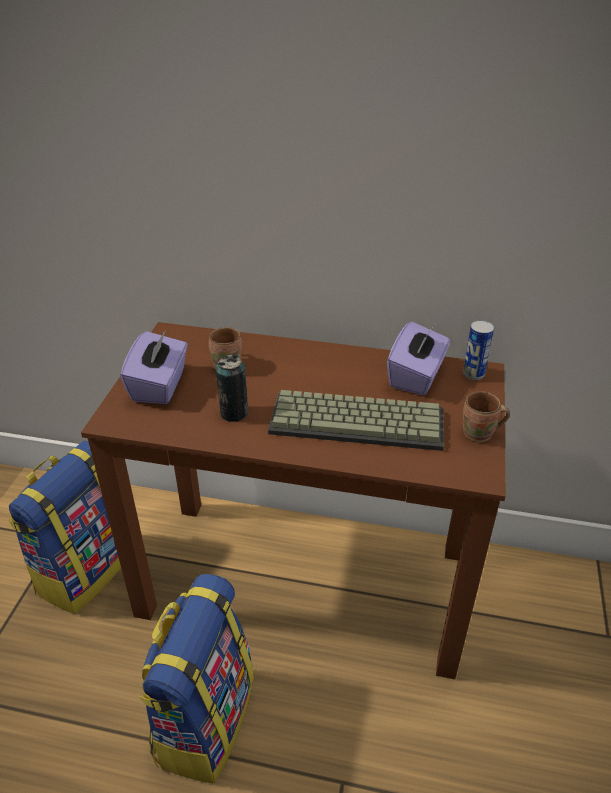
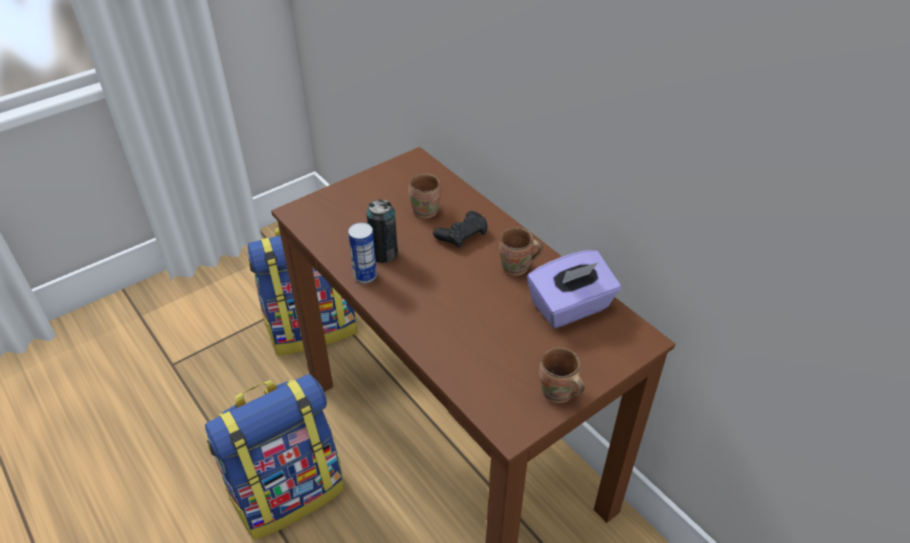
camera: 40 degrees right, 5 degrees up
purple tissue box [120,330,188,404] -> none
keyboard [268,390,444,451] -> none
can [463,320,494,380] -> can moved to [348,222,377,284]
none -> black game controller [433,211,488,249]
none -> brown mug [499,227,543,276]

